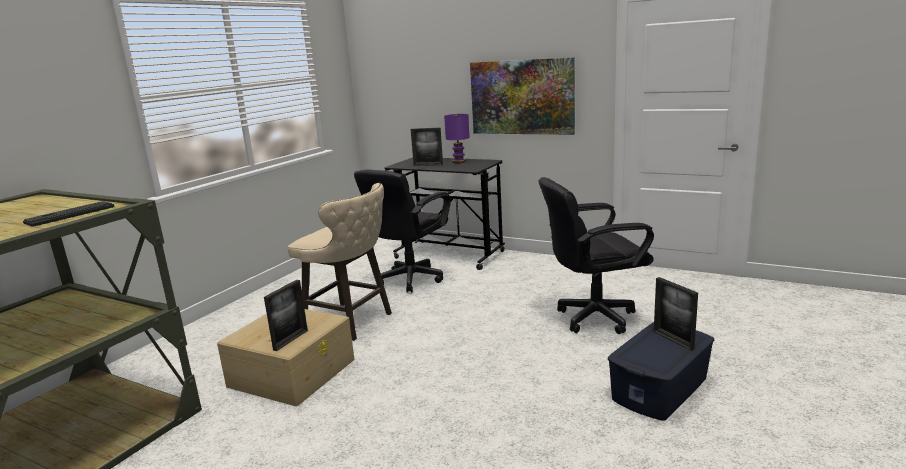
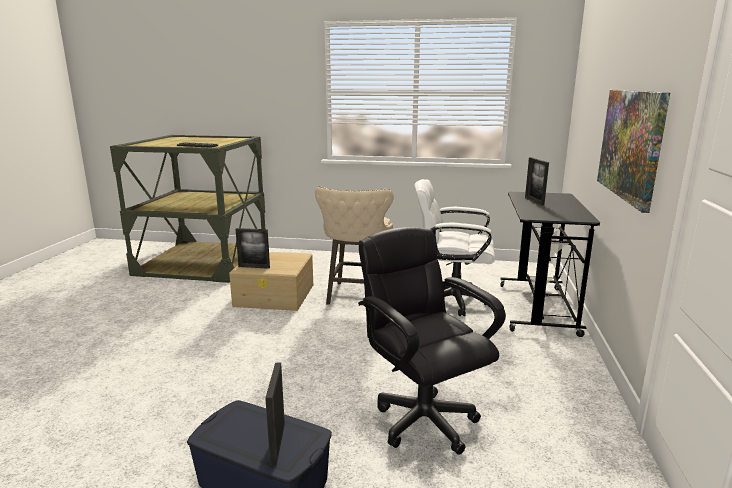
camera: 70 degrees right, 0 degrees up
black office chair [354,170,451,293] -> white office chair [414,179,495,316]
purple table lamp [444,114,470,163] -> none
picture frame [654,277,698,351] -> picture frame turned 45 degrees counterclockwise [265,363,285,466]

